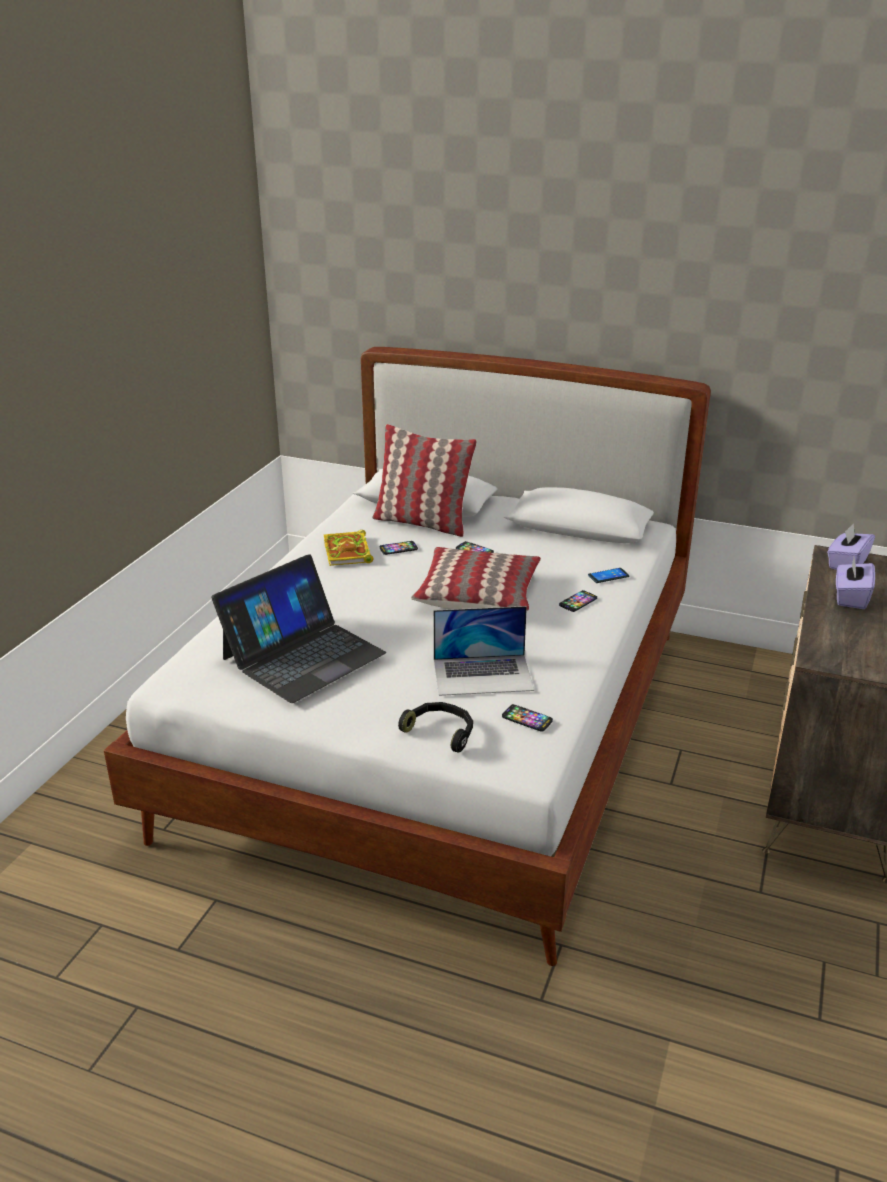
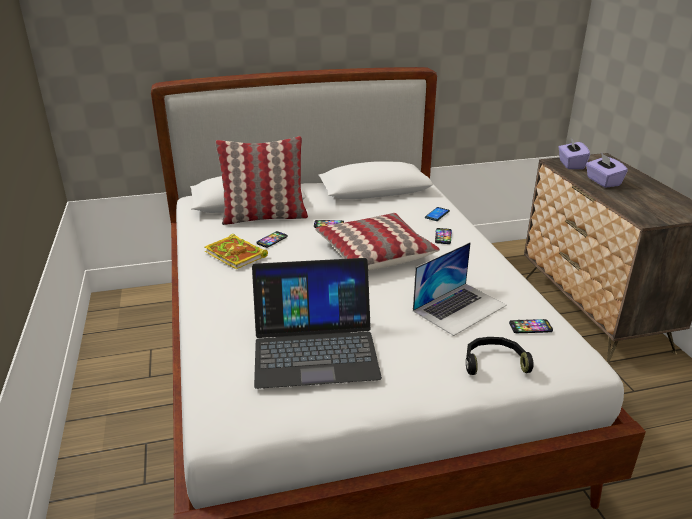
camera: 35 degrees left, 0 degrees up
laptop [211,554,386,703] -> laptop turned 75 degrees clockwise [252,258,382,389]

